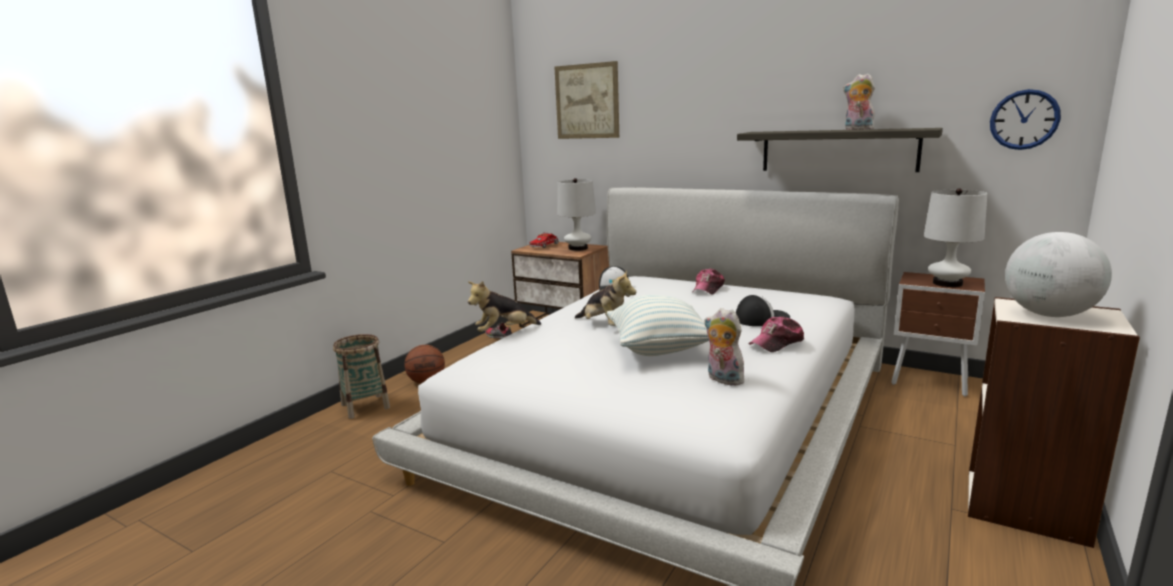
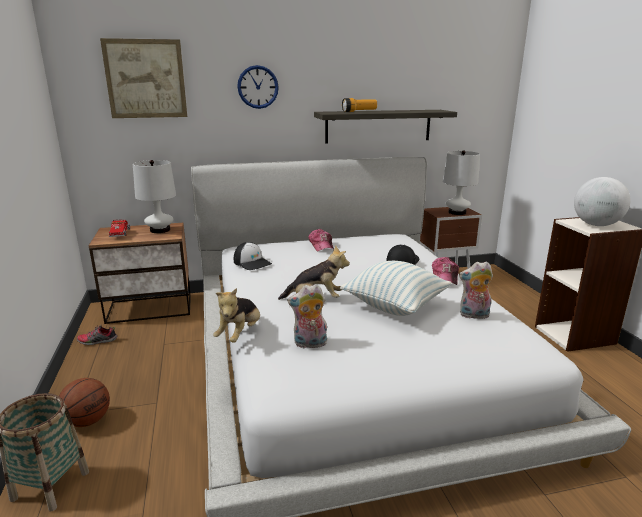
camera: 45 degrees left, 5 degrees up
plush toy [843,73,875,130] -> plush toy moved to [287,284,327,348]
wall clock [990,89,1061,150] -> wall clock moved to [237,65,279,109]
none -> flashlight [342,98,377,112]

